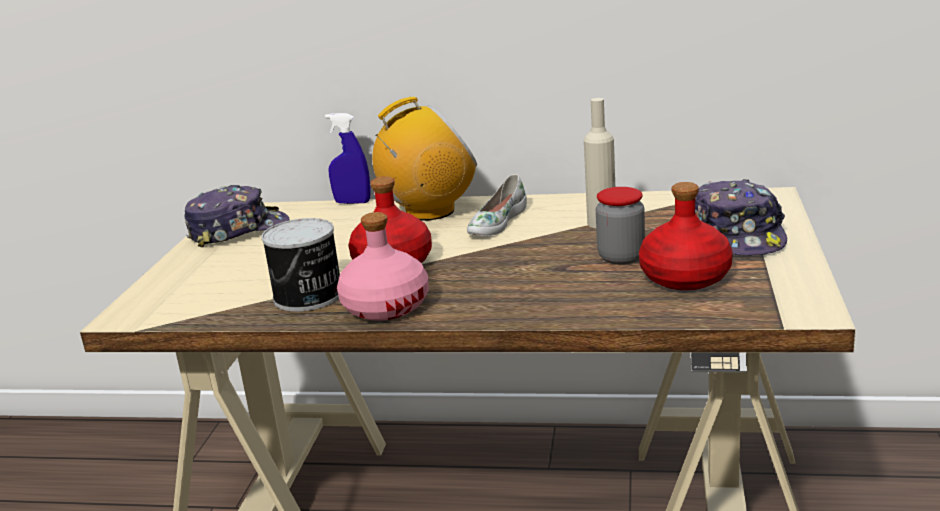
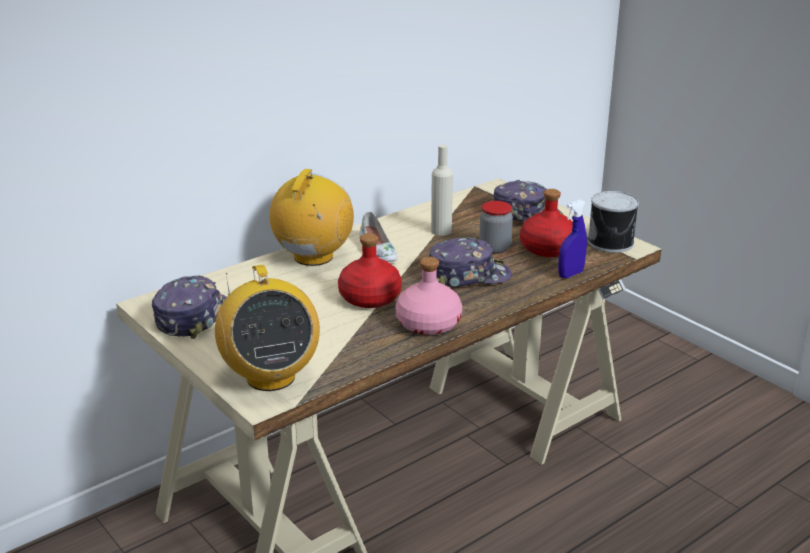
camera: 50 degrees left, 5 degrees up
can [262,218,340,312] -> can moved to [588,191,639,253]
blue spray bottle [325,113,370,204] -> blue spray bottle moved to [558,199,587,279]
none -> radio [215,265,320,391]
none -> cap [429,237,512,287]

